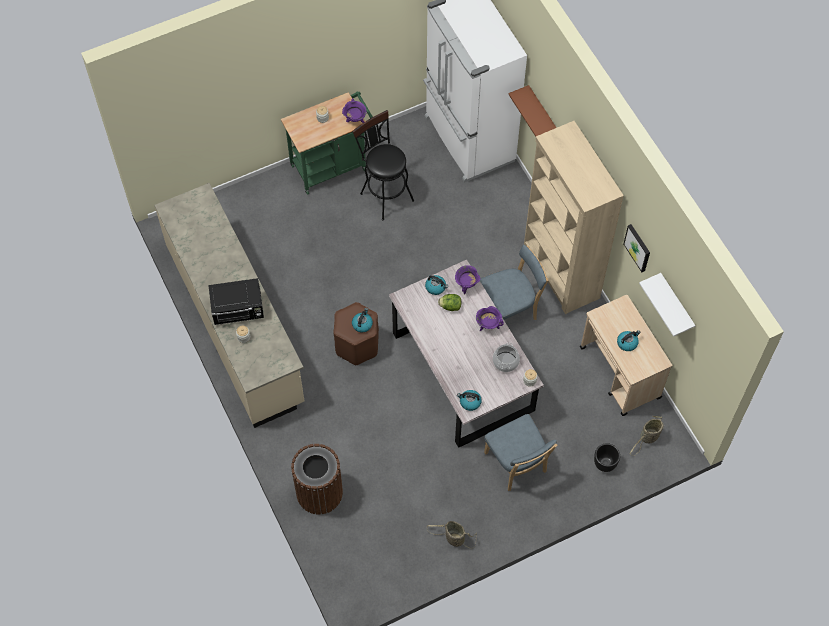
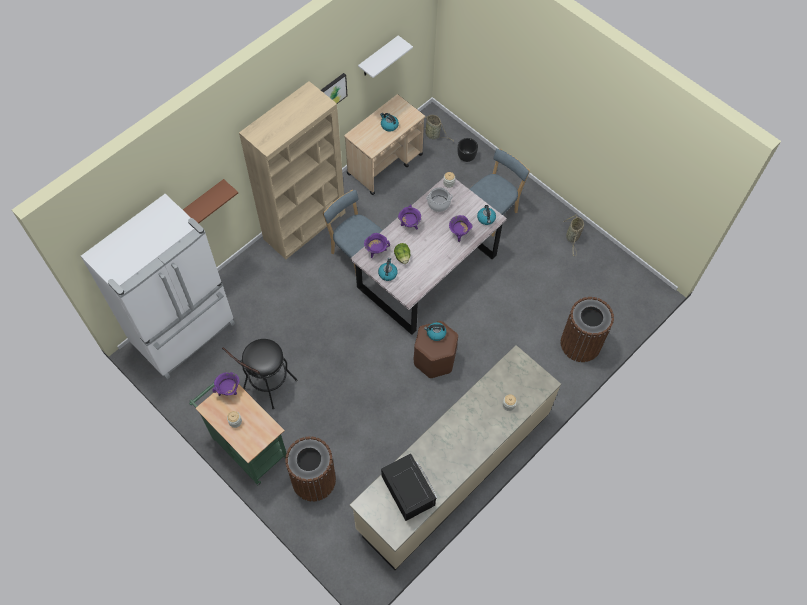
camera: 110 degrees left, 0 degrees up
black microwave [208,278,264,325] -> black microwave moved to [381,453,437,521]
none -> brown trash can [285,436,336,502]
none -> purple cooking pot [449,215,472,242]

